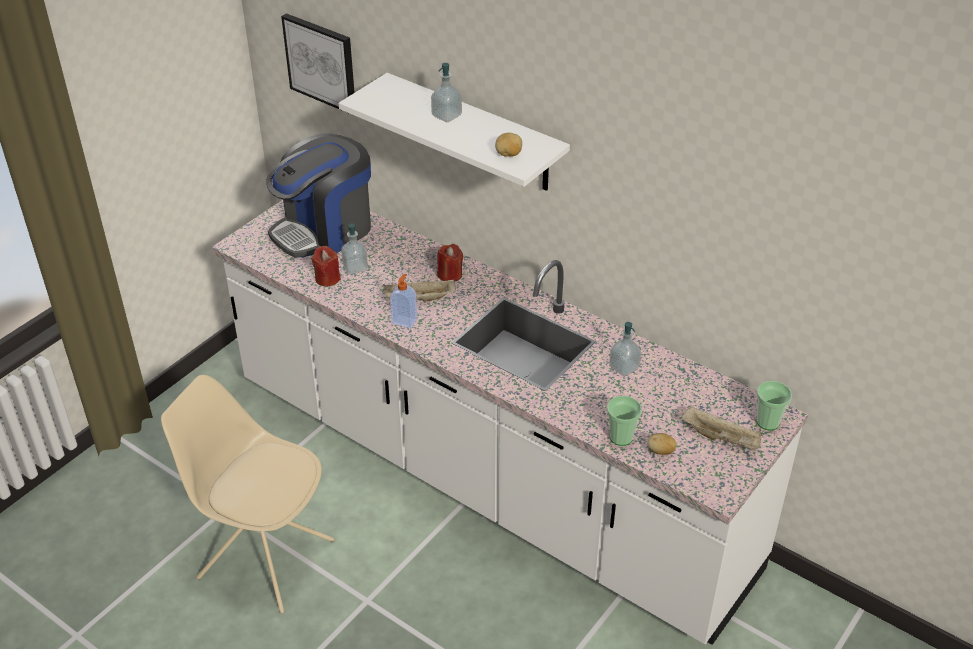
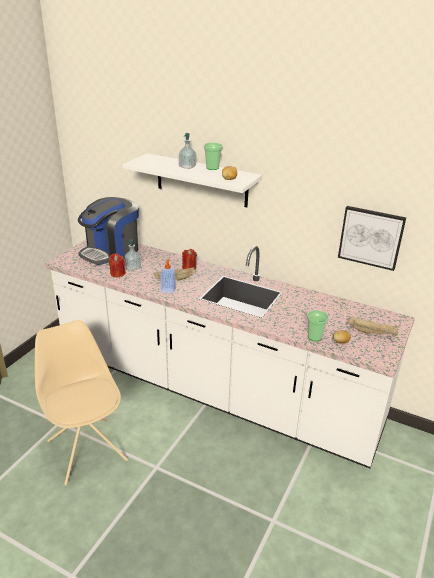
camera: 10 degrees left, 10 degrees down
beige chair [161,375,334,614] -> beige chair turned 45 degrees clockwise [35,320,128,485]
picture [281,13,355,114] -> picture moved to [338,206,406,271]
soap dispenser [609,322,641,376] -> none
cup [757,381,792,430] -> cup moved to [204,143,223,170]

